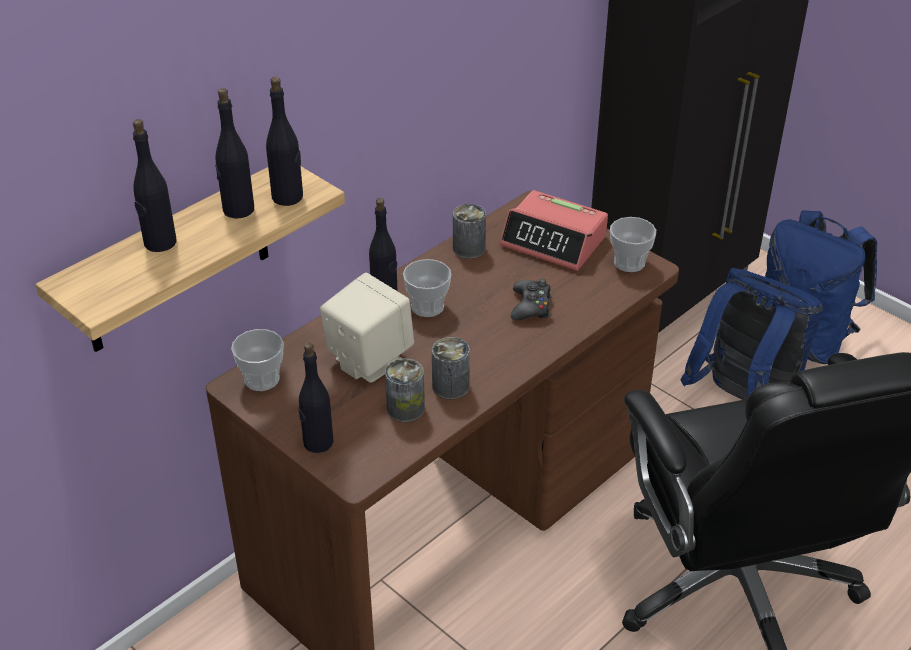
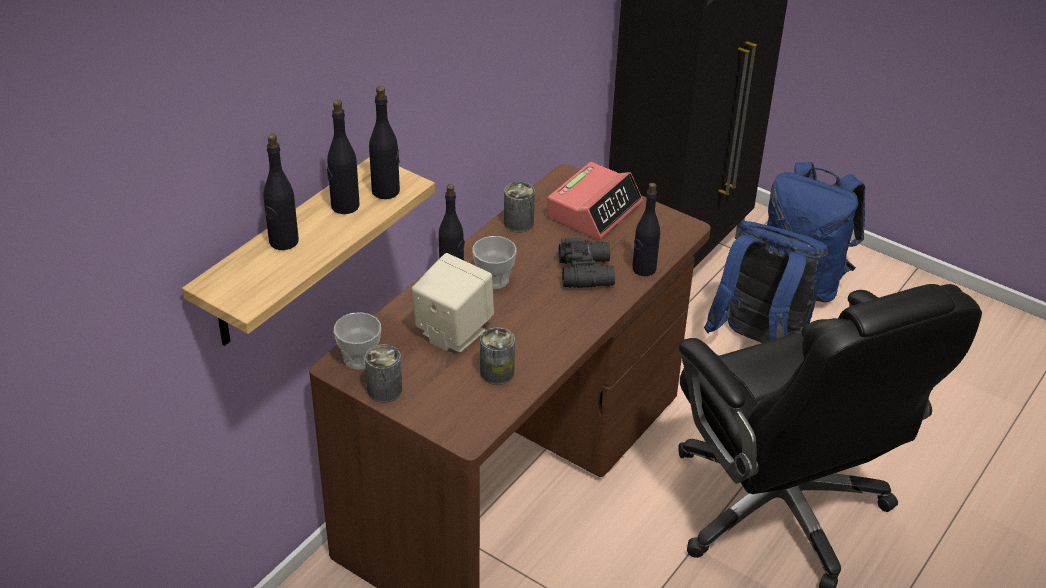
camera: 10 degrees left, 0 degrees up
black bottle [298,343,333,453] -> black bottle moved to [632,183,660,276]
can [432,337,470,399] -> can moved to [365,344,402,403]
alarm clock [500,190,608,271] -> alarm clock turned 75 degrees counterclockwise [547,162,643,240]
black game controller [511,279,551,320] -> black binoculars [559,238,615,288]
cup [610,217,656,272] -> none

